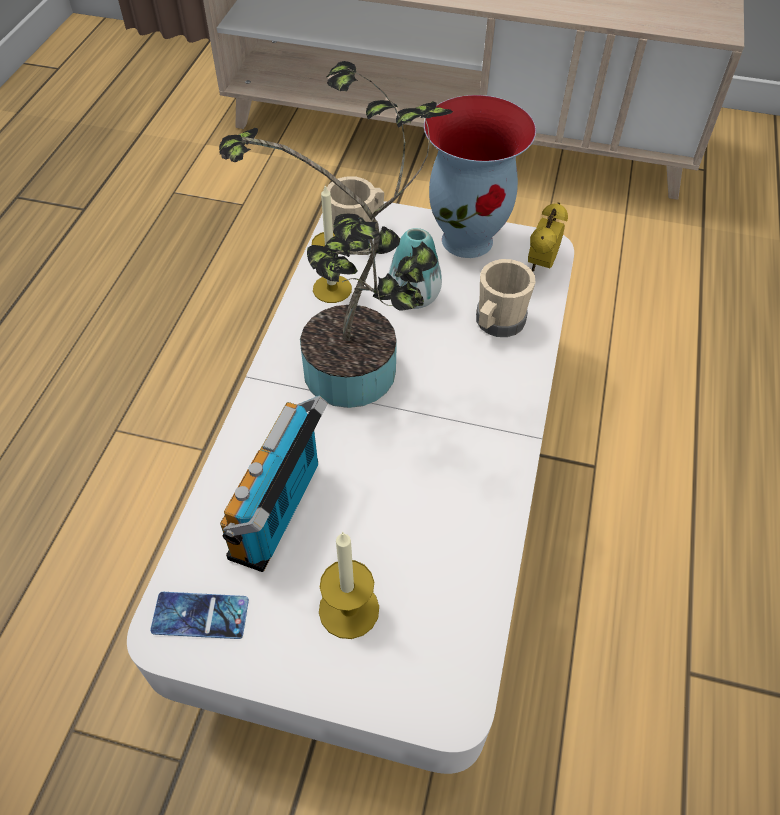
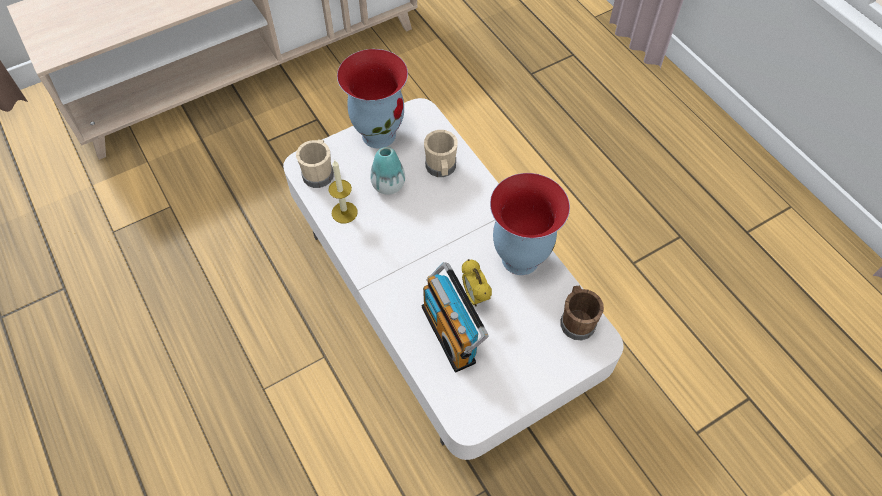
camera: 45 degrees left, 5 degrees up
phone [150,592,249,639] -> none
potted plant [219,61,454,408] -> none
candle [319,531,379,639] -> none
alarm clock [528,202,568,272] -> alarm clock moved to [462,259,492,306]
none -> vase [490,173,570,275]
none -> brown mug [561,286,604,340]

